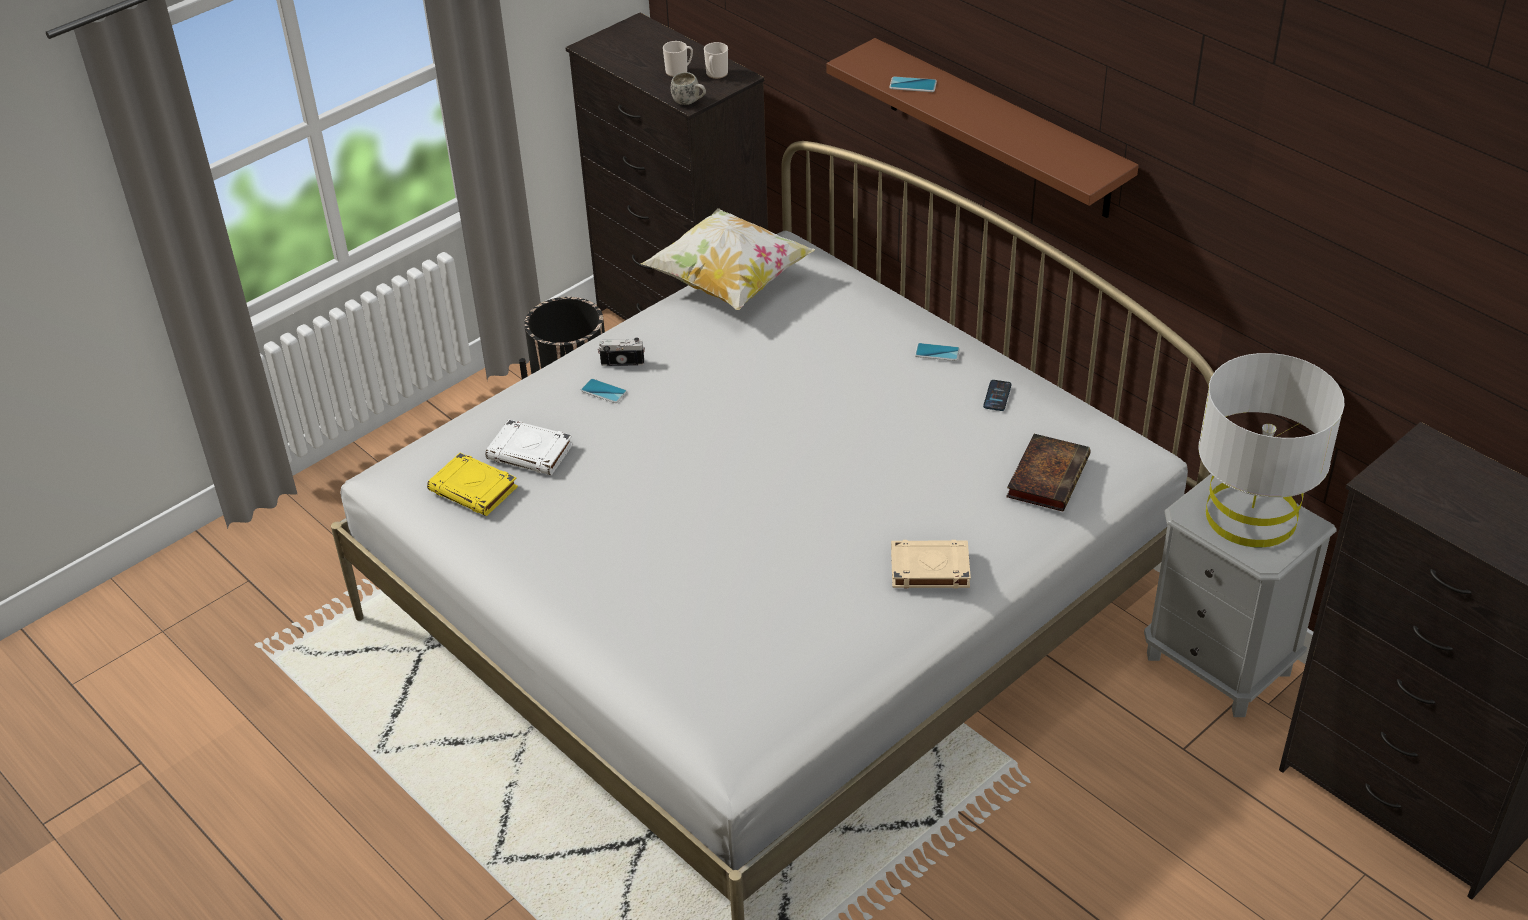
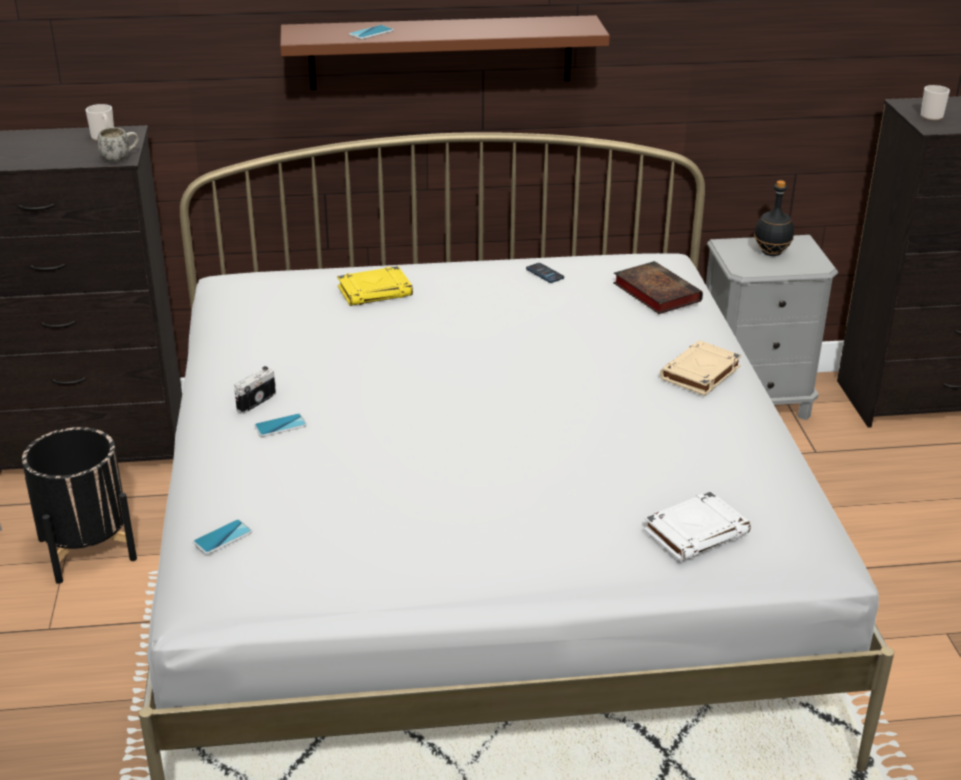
camera: 55 degrees left, 10 degrees down
yellow book [427,453,518,516] -> yellow book moved to [337,266,413,306]
white book [486,420,573,475] -> white book moved to [644,491,751,562]
pillow [641,208,815,310] -> none
mug [663,41,693,77] -> mug moved to [921,85,950,120]
phone [915,343,960,361] -> phone moved to [193,519,252,554]
grey table lamp [1198,353,1344,547] -> black bottle [754,180,794,256]

